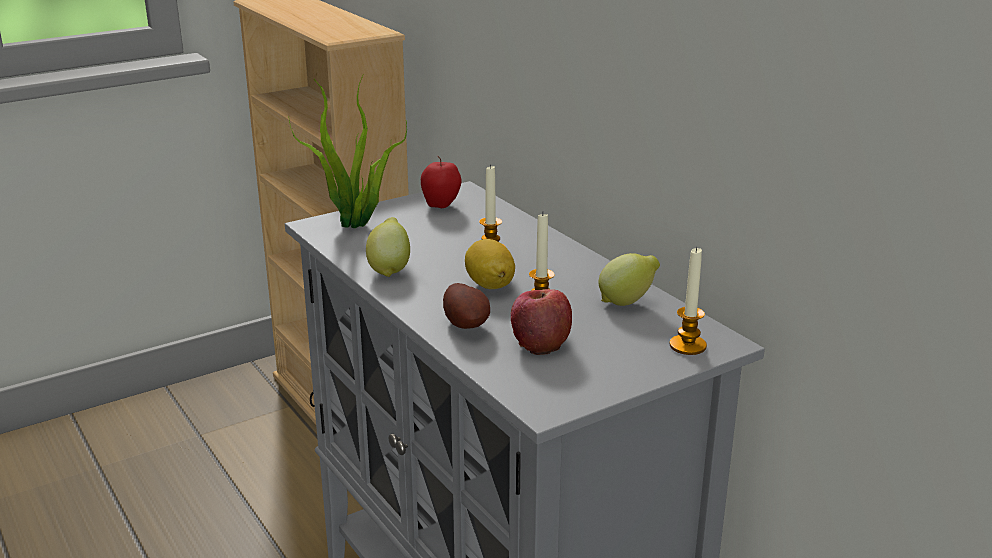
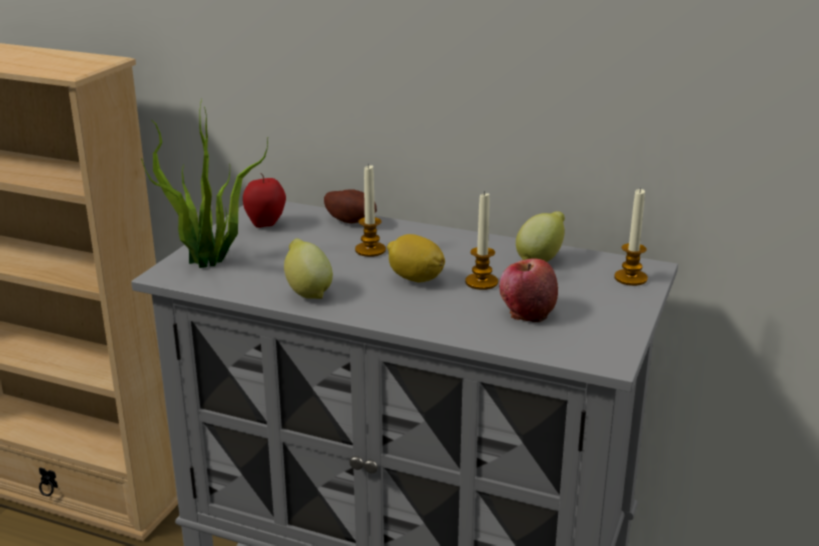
camera: 35 degrees left, 0 degrees up
potato [443,283,490,329] -> potato moved to [324,189,377,224]

